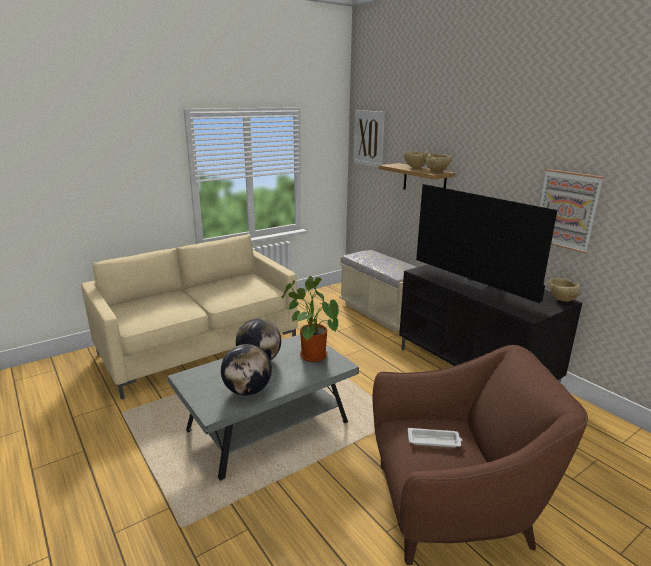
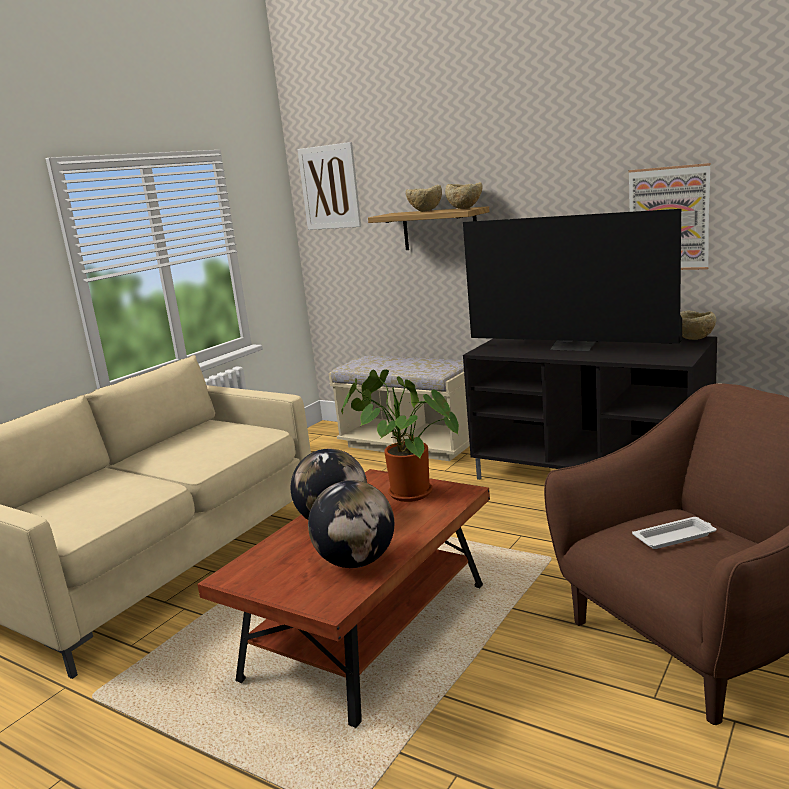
camera: 20 degrees left, 5 degrees down
grey coffee table [168,334,359,481] -> brown coffee table [197,469,490,728]

